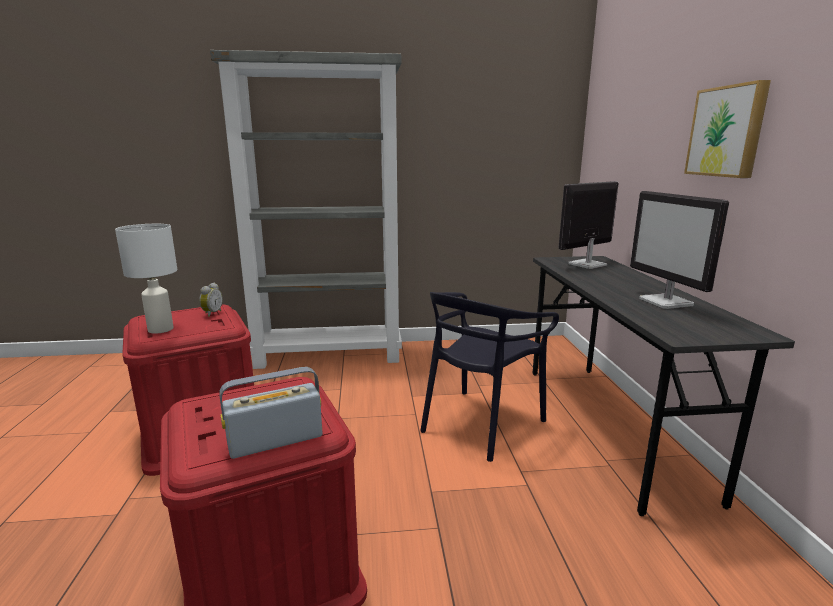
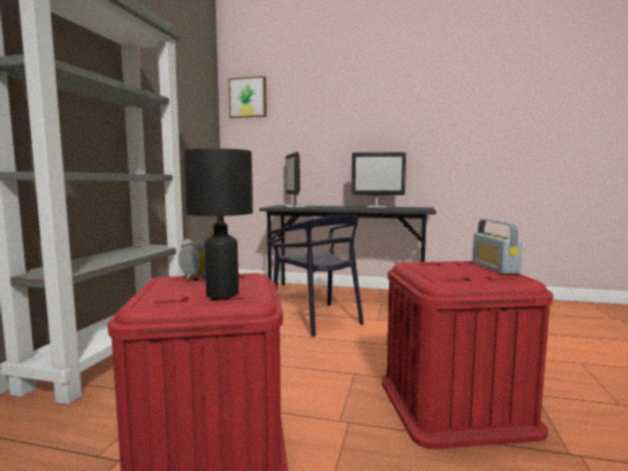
camera: 70 degrees left, 10 degrees down
white table lamp [115,224,177,334] -> black table lamp [184,148,253,298]
picture [684,80,771,178] -> picture moved to [229,76,267,118]

